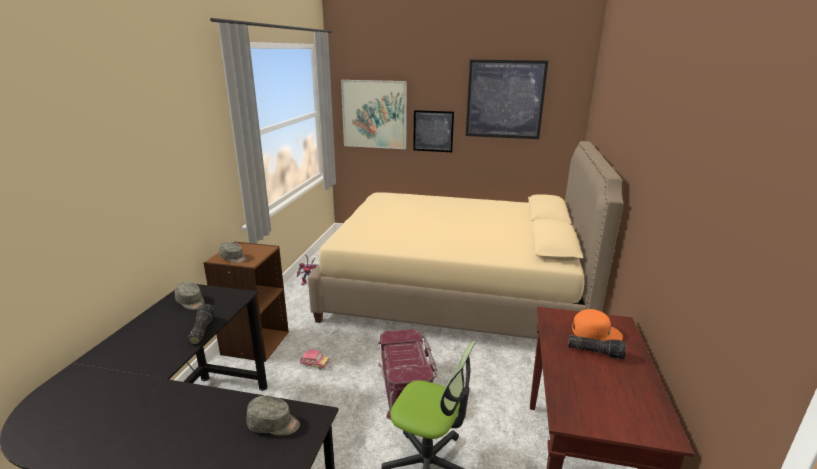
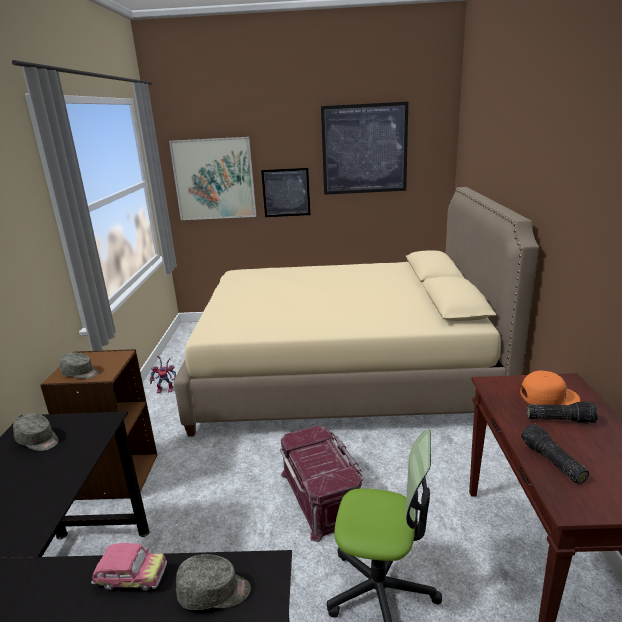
camera: 10 degrees left, 0 degrees up
flashlight [188,304,215,345] -> flashlight moved to [521,424,589,484]
toy car [299,350,330,369] -> toy car moved to [91,543,167,591]

